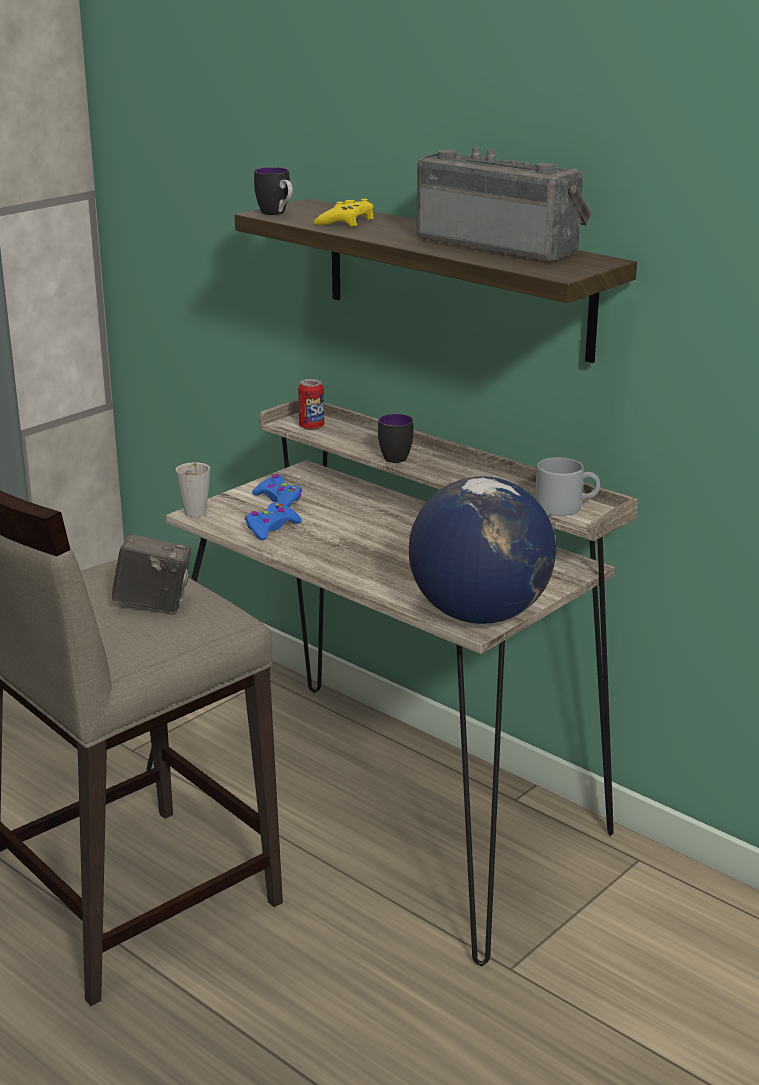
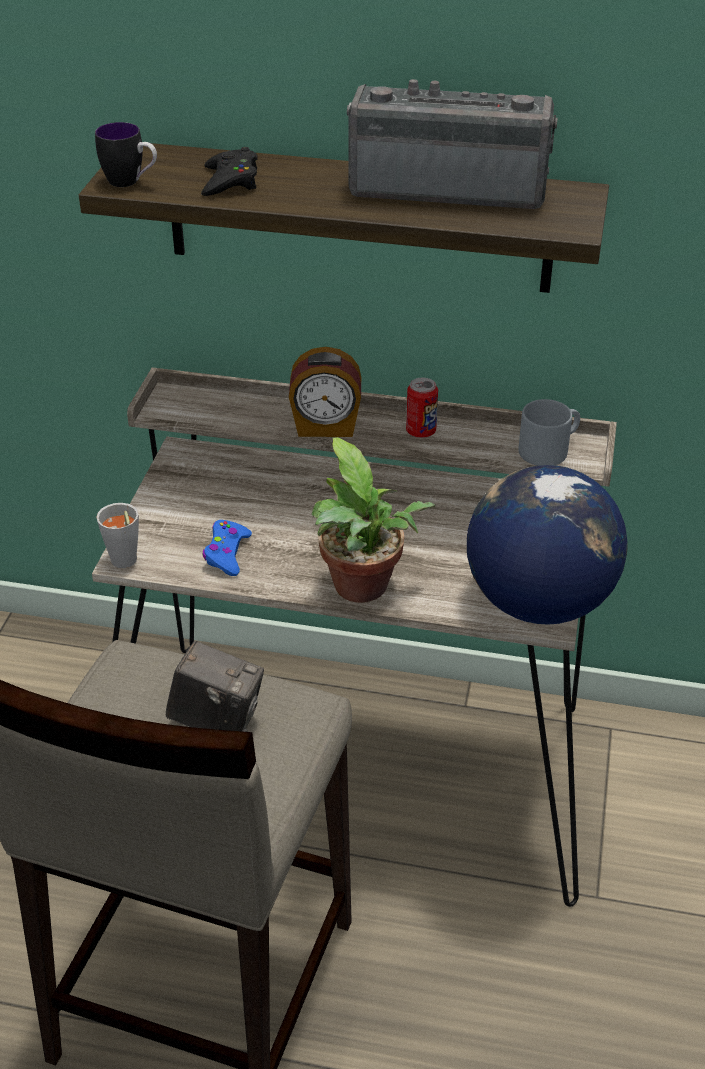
camera: 30 degrees left, 15 degrees up
camera [112,533,191,612] -> camera turned 45 degrees clockwise [166,641,264,732]
blue game controller [252,474,302,507] -> none
can [298,379,324,430] -> can moved to [406,378,438,438]
yellow game controller [313,199,374,227] -> black game controller [201,147,258,196]
mug [378,414,414,463] -> alarm clock [289,347,361,437]
none -> potted plant [311,437,436,603]

